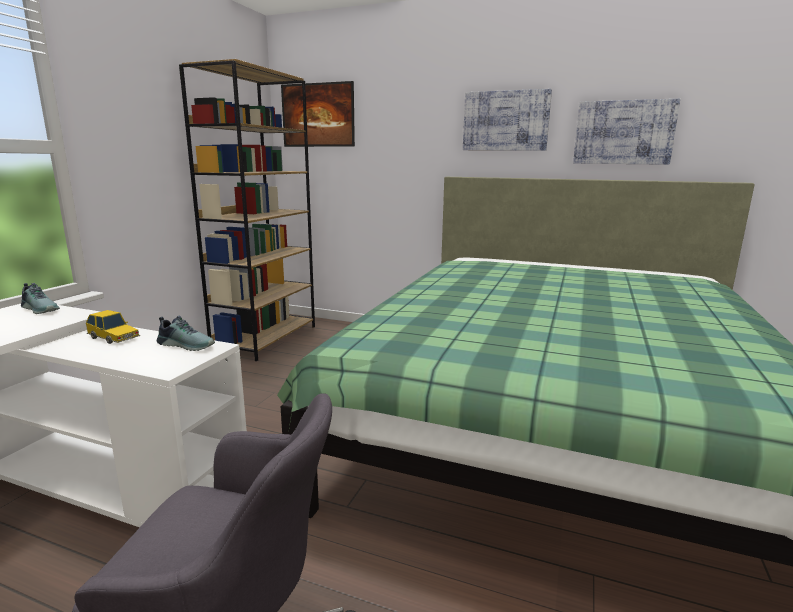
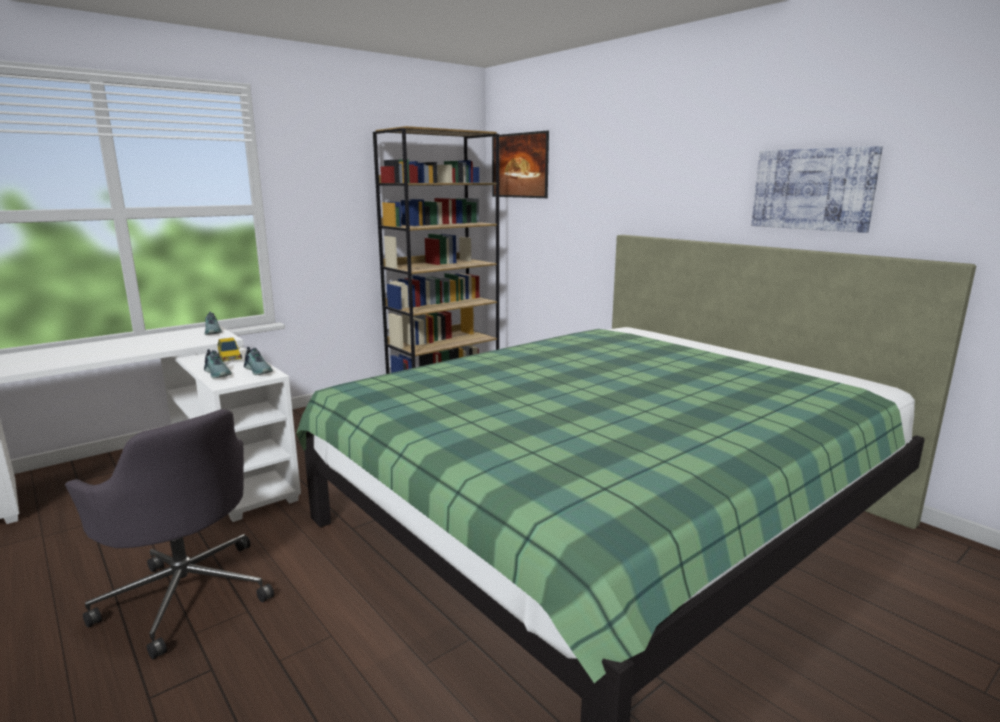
camera: 30 degrees right, 0 degrees up
picture [463,89,552,151] -> none
none -> shoe [204,349,232,378]

